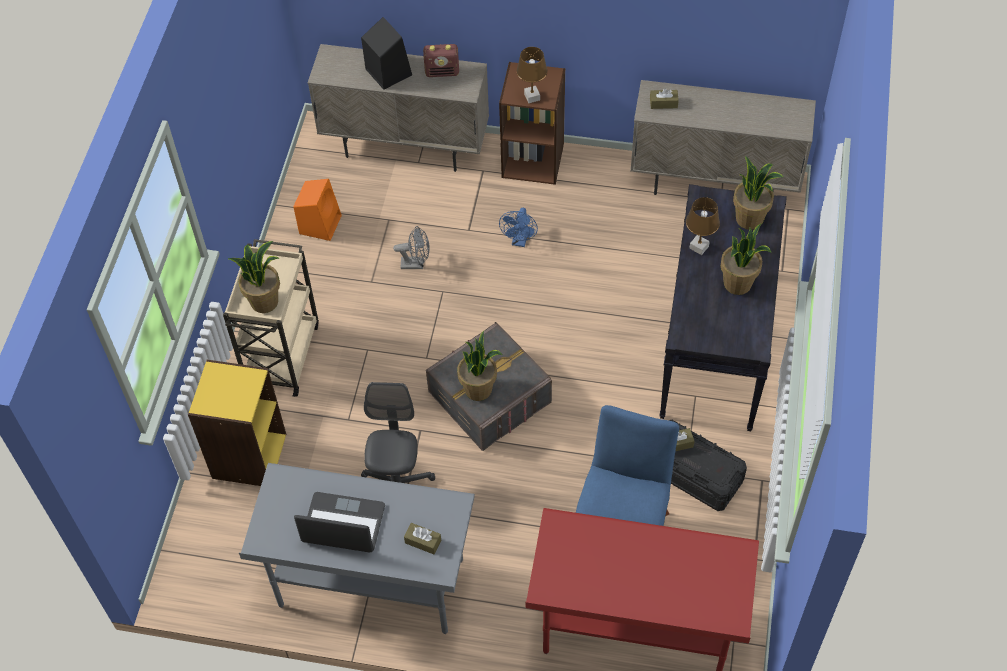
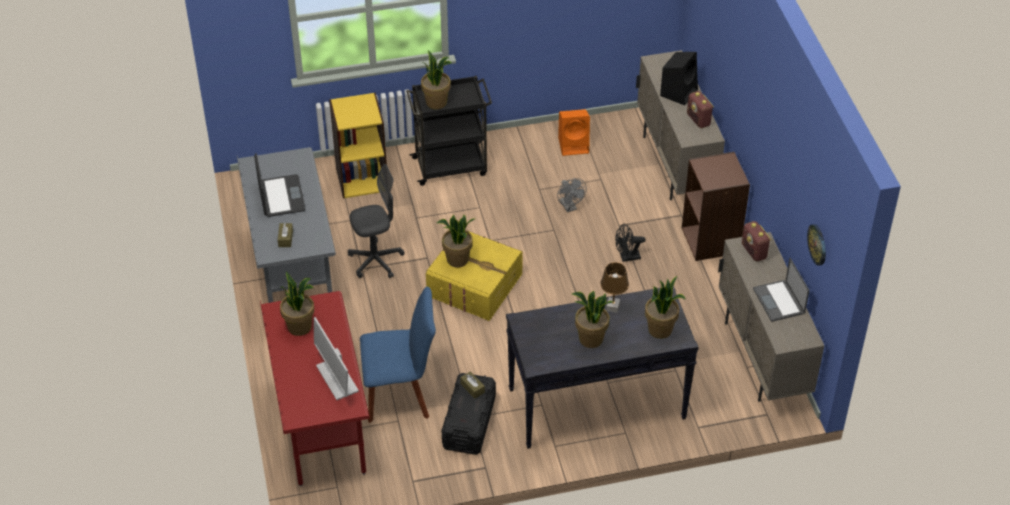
camera: 65 degrees right, 10 degrees down
beige cart [223,239,319,397] -> black cart [406,76,492,186]
grey storage box [426,322,552,451] -> yellow storage box [426,231,523,321]
blue fan [499,208,538,247] -> black fan [615,223,646,262]
brown table lamp [516,47,548,103] -> none
brown tissue box [650,88,679,109] -> radio [742,221,771,261]
none -> potted plant [280,272,314,336]
none -> monitor [314,317,359,400]
none -> laptop [753,258,810,322]
none -> wall clock [807,224,826,266]

